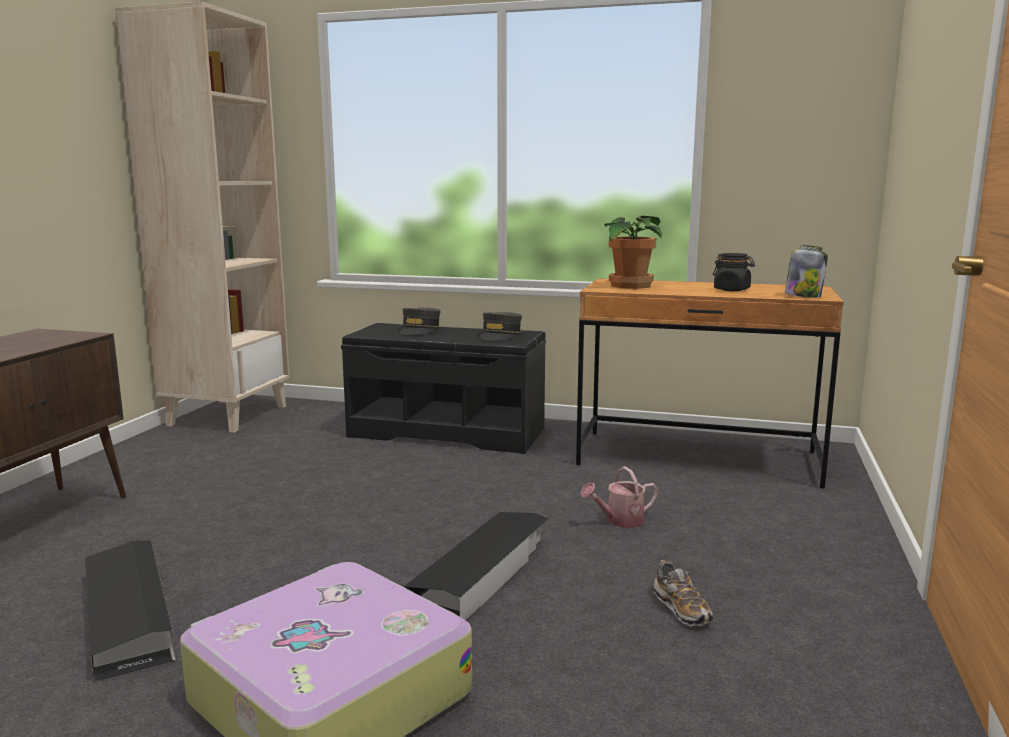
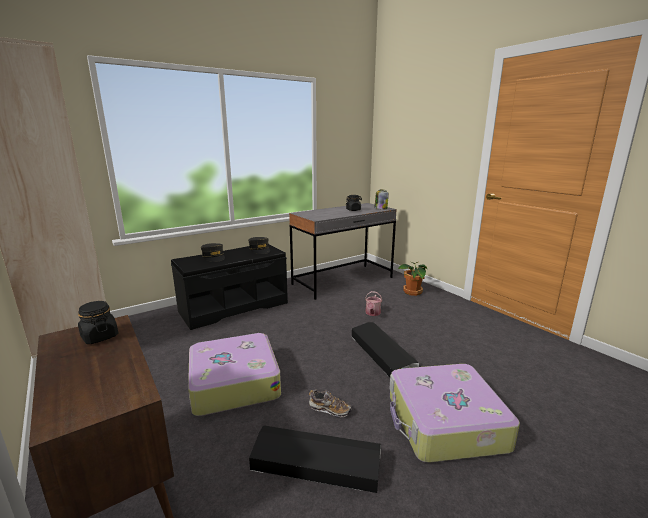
camera: 50 degrees left, 5 degrees up
brown desk [576,279,844,489] -> grey desk [289,203,397,300]
potted plant [604,215,662,289] -> potted plant moved to [398,262,427,296]
shoe [653,560,713,626] -> shoe moved to [309,389,351,417]
none -> black jar [78,301,118,344]
none -> suitcase [188,333,281,416]

